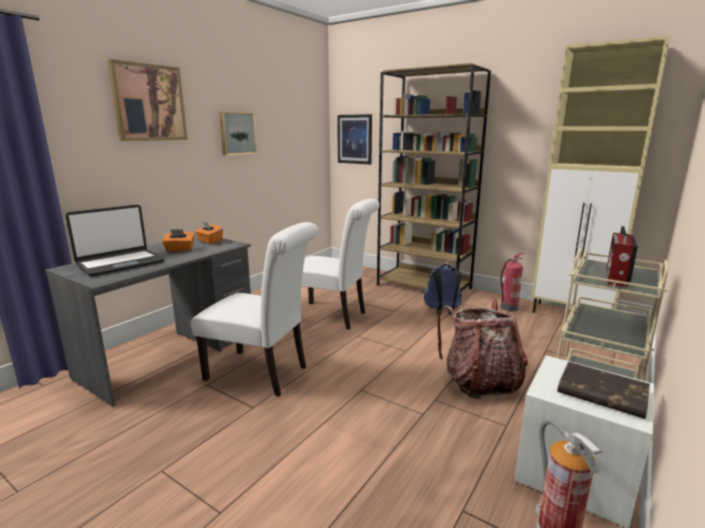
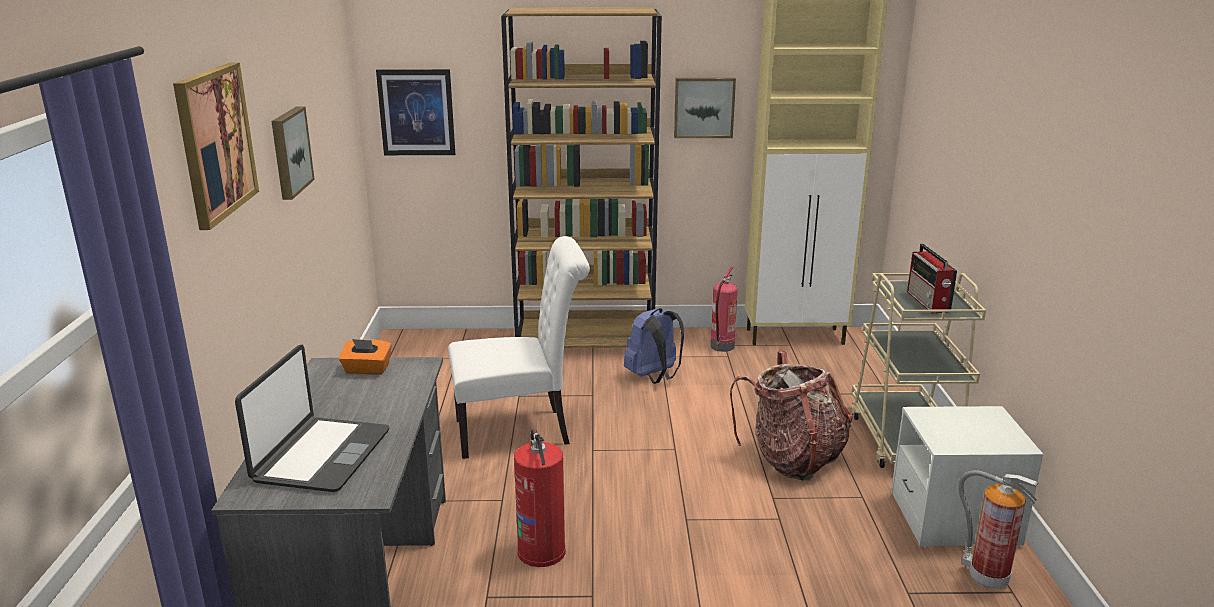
camera: 35 degrees left, 5 degrees up
orange tissue box [162,229,194,252] -> none
white chair [191,222,318,397] -> fire extinguisher [514,428,566,567]
brown book [557,362,650,419] -> none
none -> picture [674,78,736,138]

